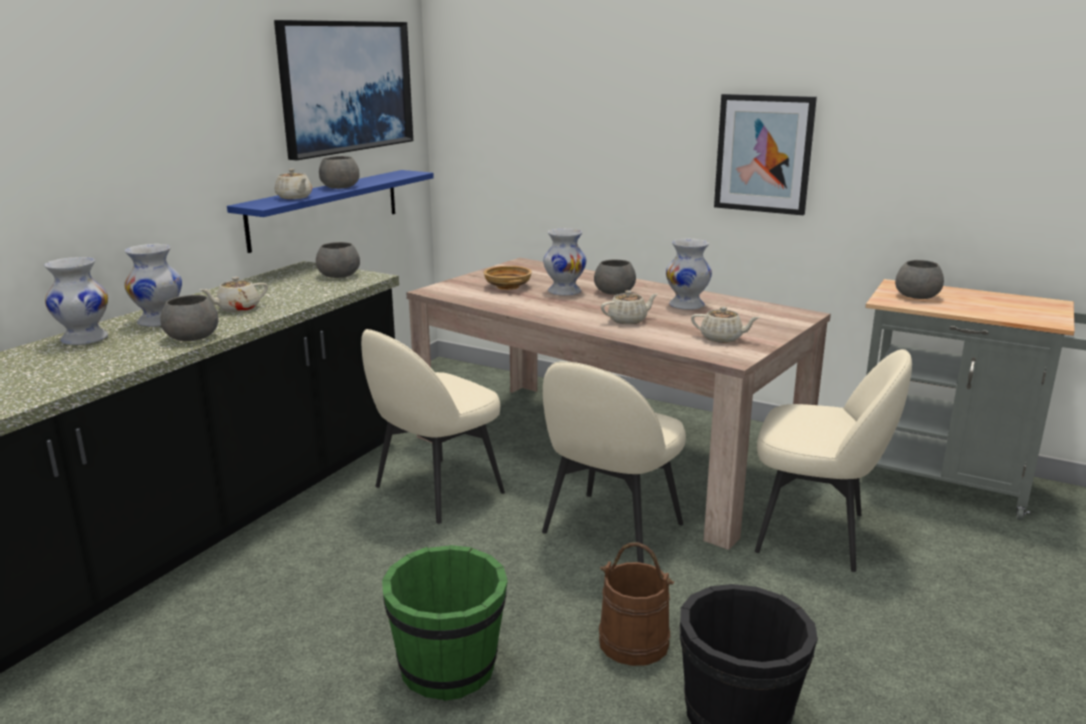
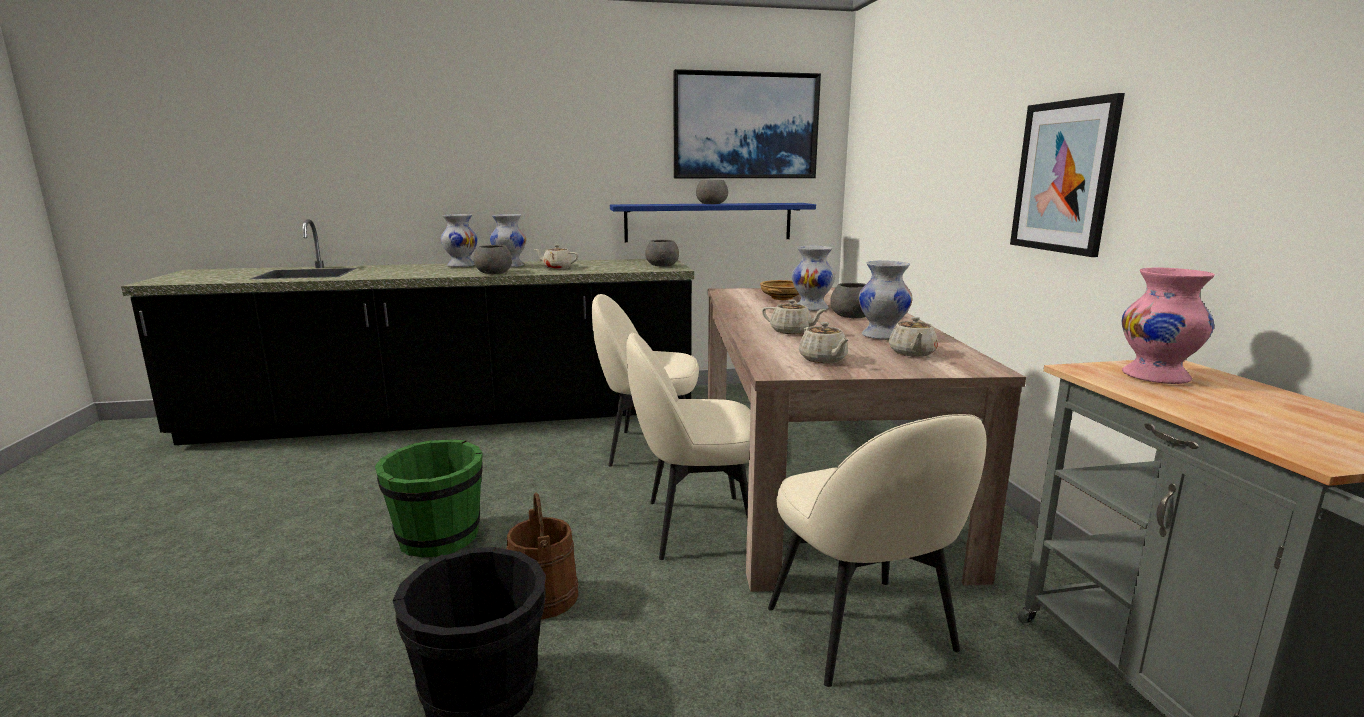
camera: 50 degrees right, 5 degrees down
beige teapot [275,169,312,199] -> beige teapot moved to [889,317,938,357]
grey bowl [895,260,944,299] -> pink vase [1122,268,1215,384]

